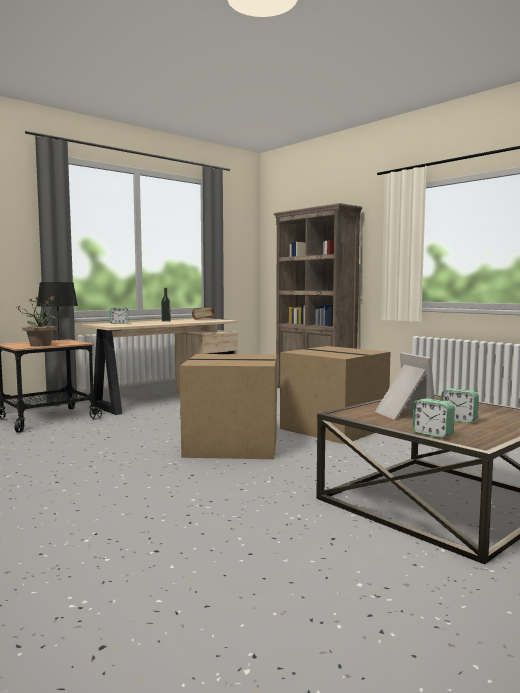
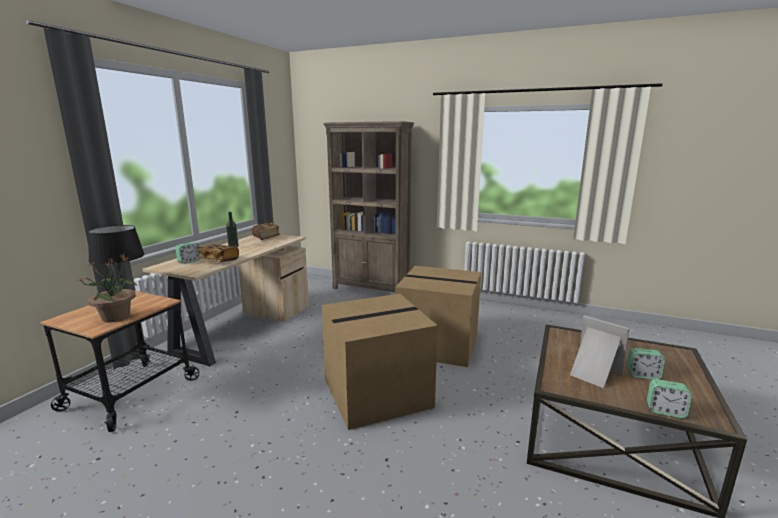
camera: 25 degrees left, 10 degrees up
none -> book [197,245,239,262]

